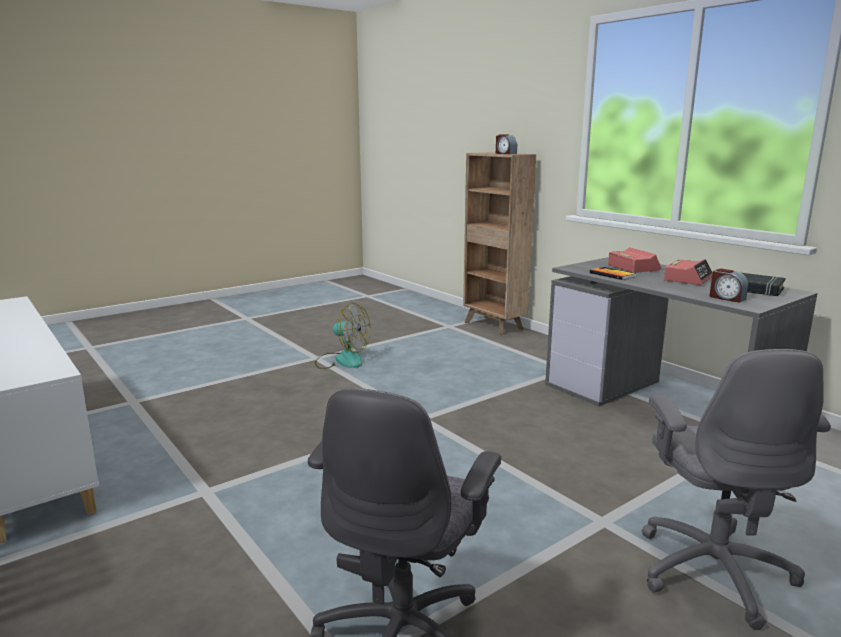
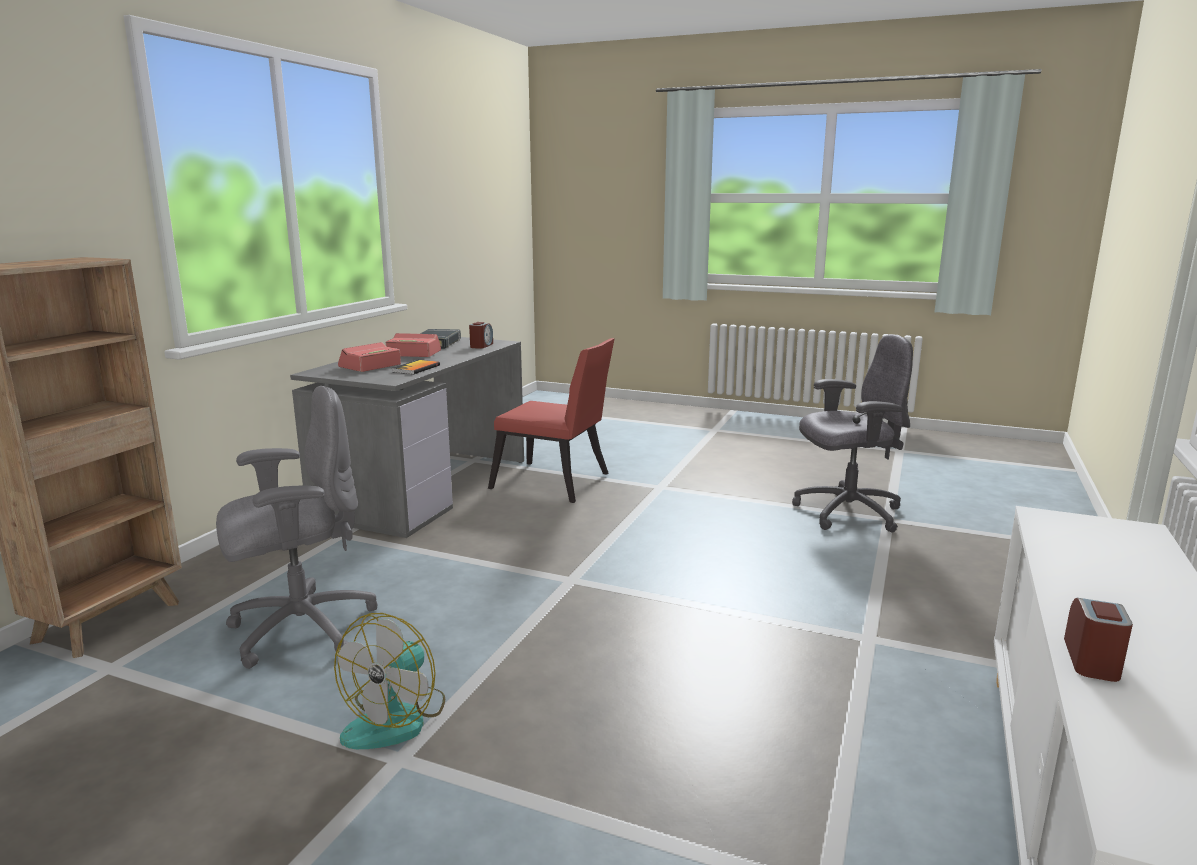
camera: 120 degrees left, 0 degrees up
fan [315,303,371,369] -> fan turned 150 degrees counterclockwise [334,613,445,749]
alarm clock [496,134,517,154] -> alarm clock moved to [1064,598,1133,682]
grey office chair [641,349,831,630] -> grey office chair moved to [216,386,377,669]
none -> red chair [488,338,615,503]

